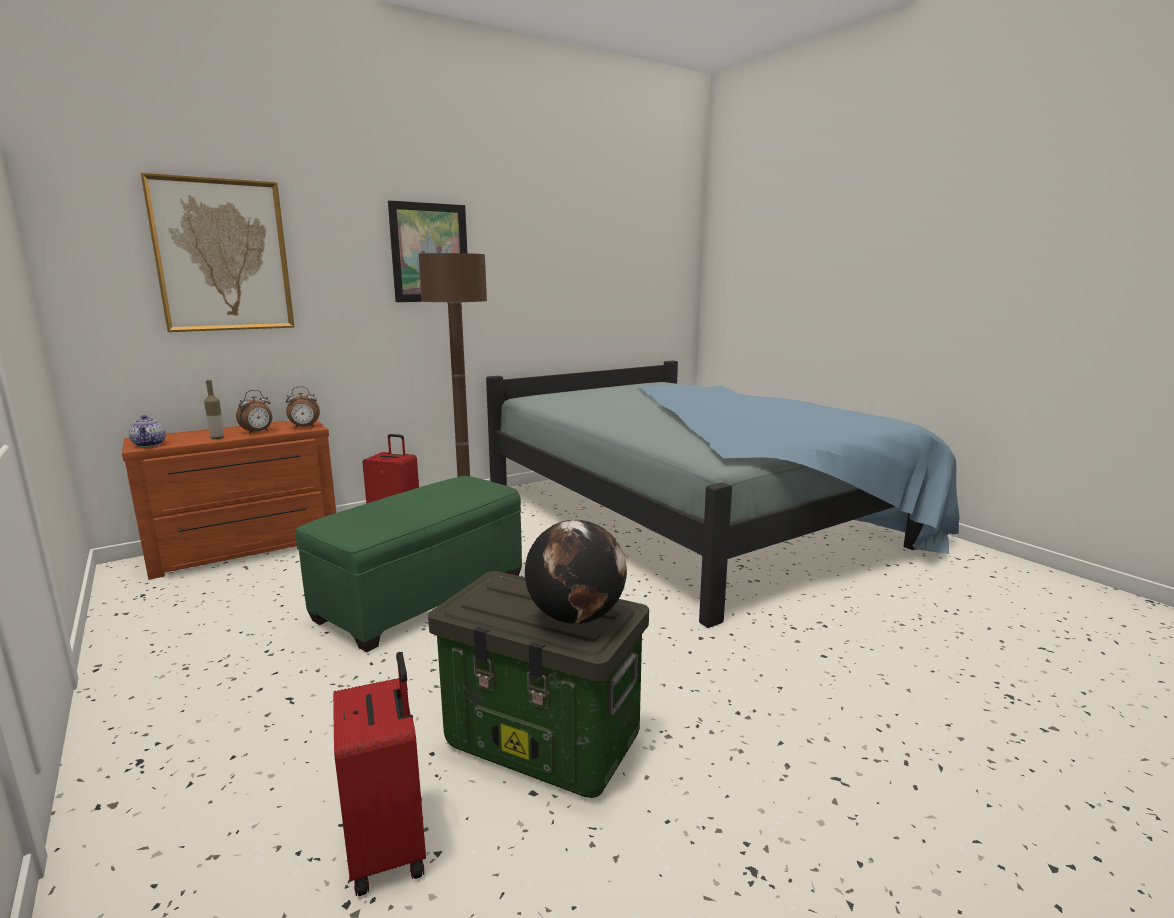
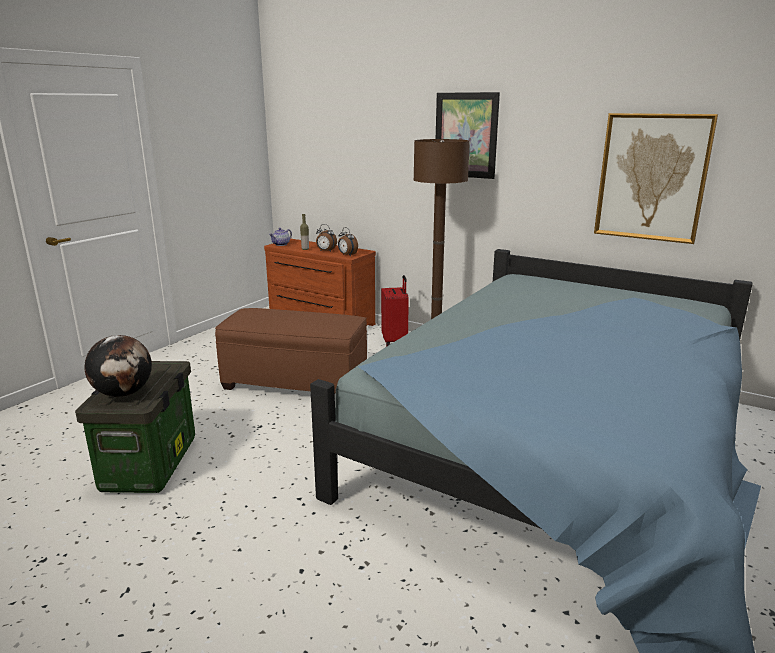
camera: 65 degrees right, 5 degrees up
picture [141,173,295,332] -> picture moved to [594,113,718,244]
green ottoman [295,476,522,652] -> brown ottoman [215,308,367,391]
red suitcase [333,652,426,896] -> none

